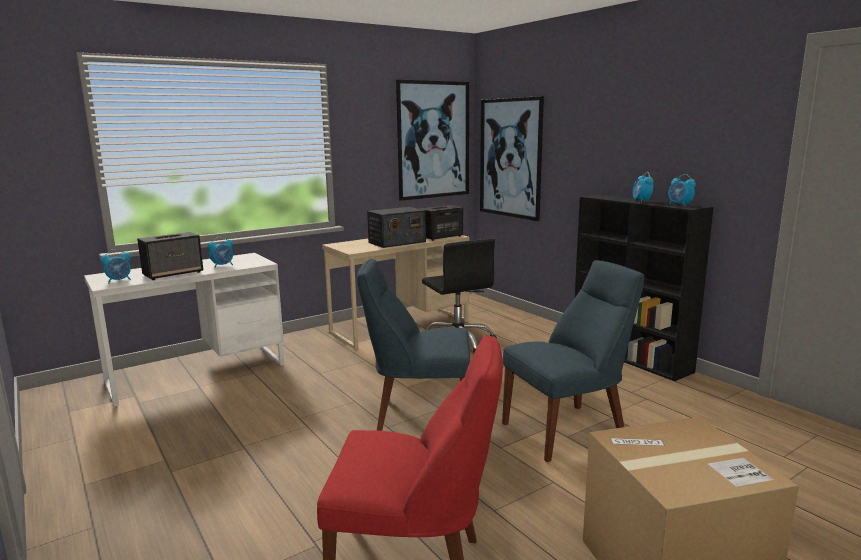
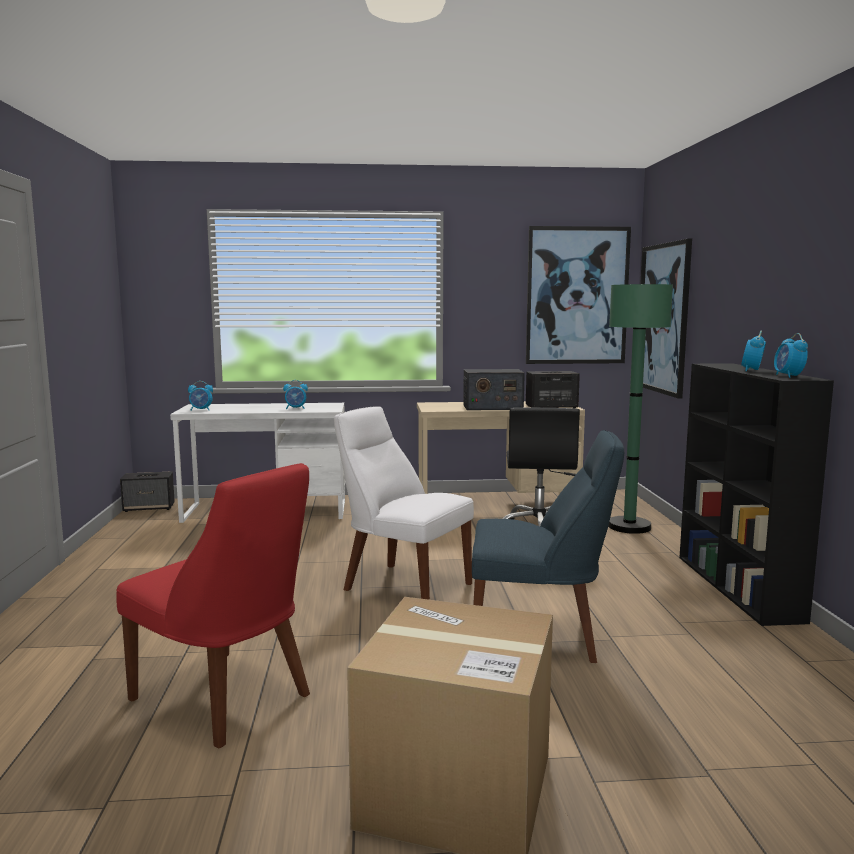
camera: 30 degrees right, 5 degrees down
speaker [137,232,203,280] -> speaker moved to [120,471,175,512]
blue chair [357,259,470,431] -> white chair [334,406,474,600]
none -> green floor lamp [608,284,673,534]

